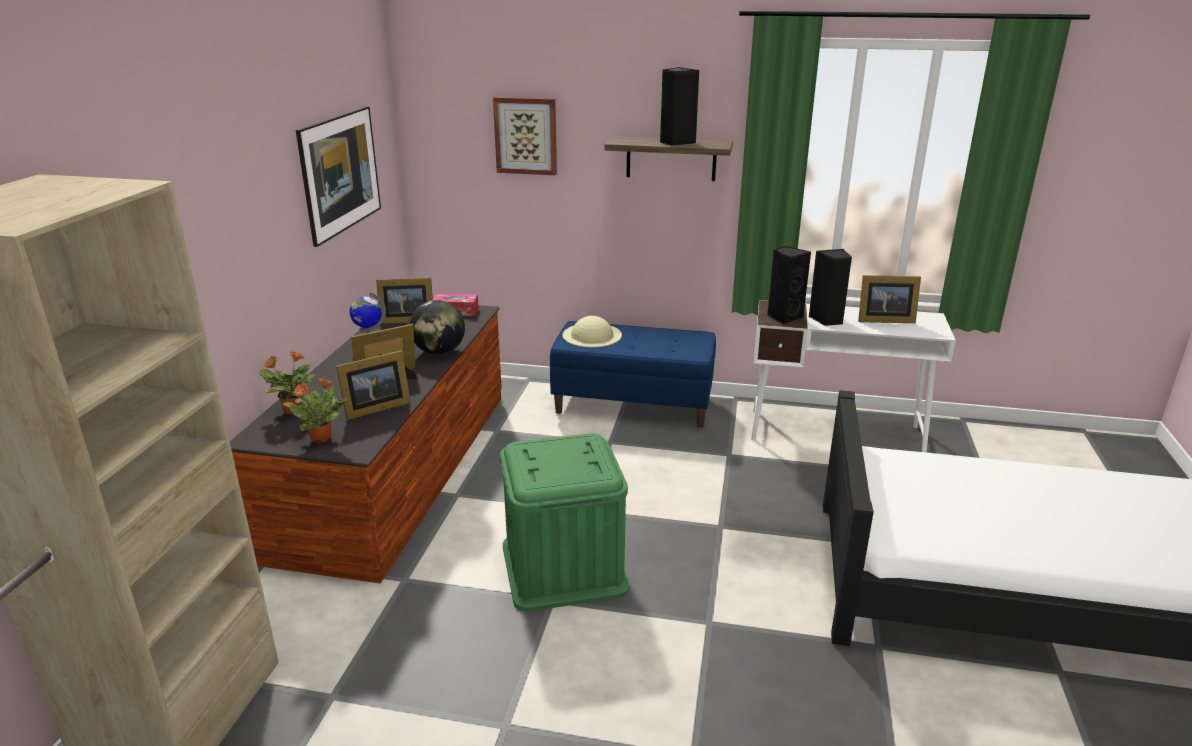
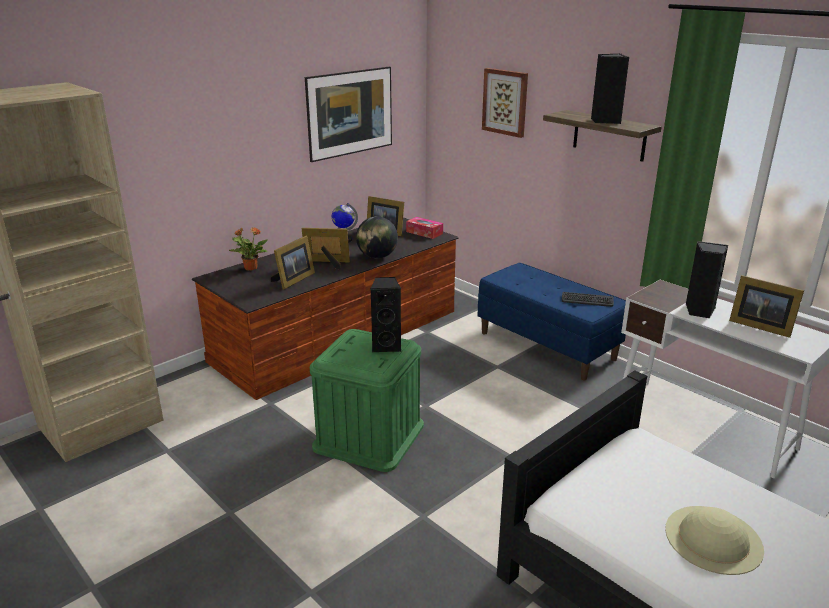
camera: 35 degrees right, 0 degrees up
potted plant [283,378,348,443] -> none
picture frame [336,350,411,420] -> picture frame turned 60 degrees counterclockwise [271,236,315,290]
beige hat [563,316,622,348] -> beige hat moved to [665,506,764,575]
black speaker [767,246,811,324] -> black speaker moved to [370,277,401,353]
none -> keyboard [562,292,614,307]

